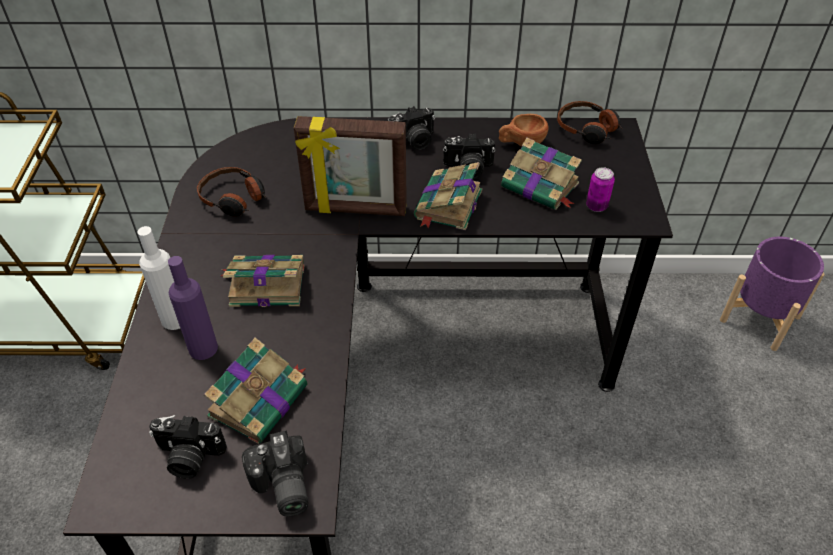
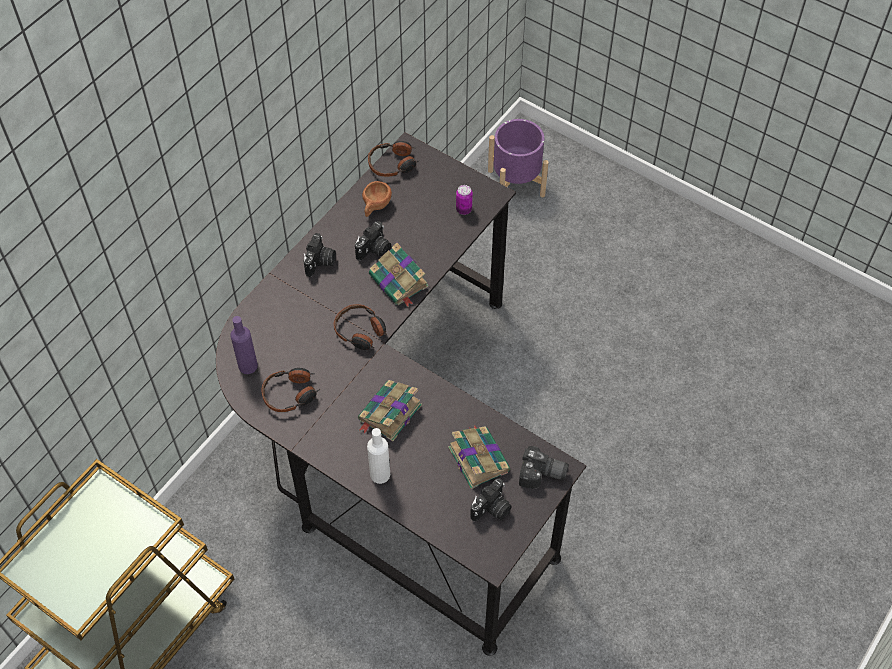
camera: 55 degrees left, 10 degrees up
purple bottle [168,256,218,360] -> purple bottle moved to [231,316,258,374]
picture frame [294,116,407,216] -> headphones [334,304,387,350]
book [501,138,582,210] -> none

